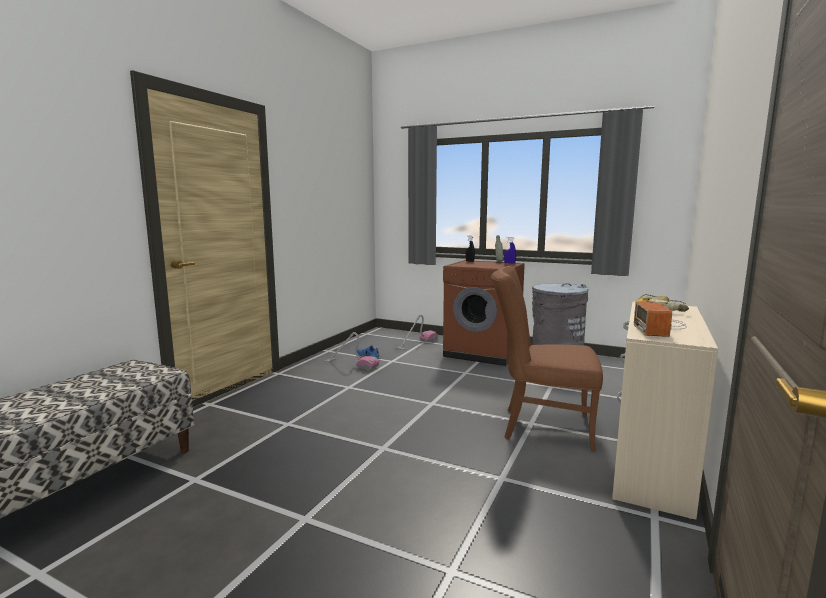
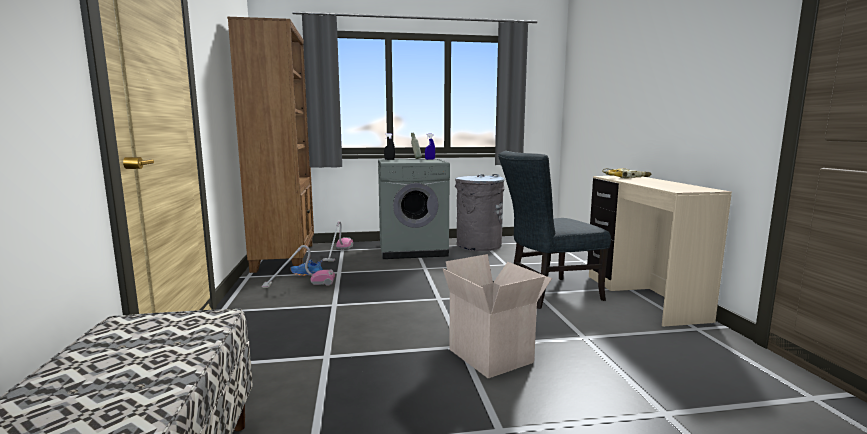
camera: 35 degrees left, 0 degrees up
brown washing machine [443,260,525,366] -> grey washing machine [378,159,450,259]
brown chair [491,266,603,452] -> grey chair [498,151,611,309]
radio [634,302,687,337] -> none
none -> brown bookcase [227,17,314,273]
none -> cardboard box [443,254,552,379]

